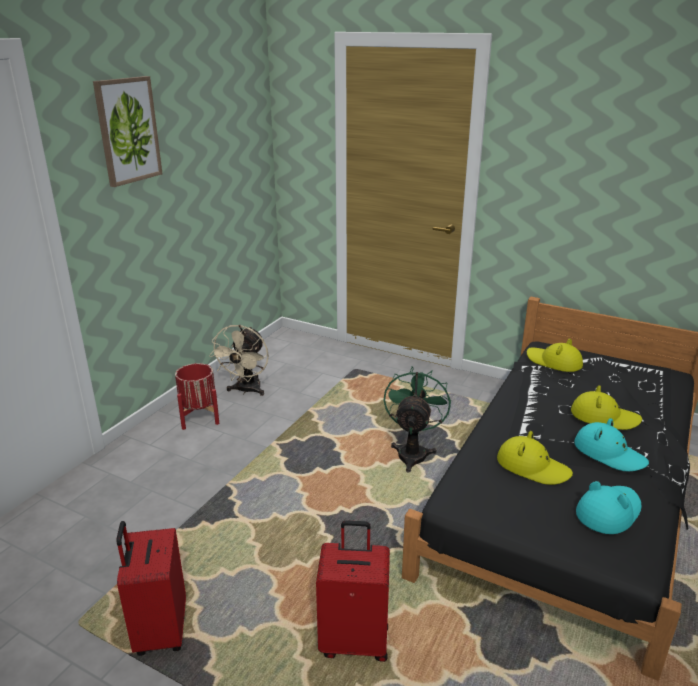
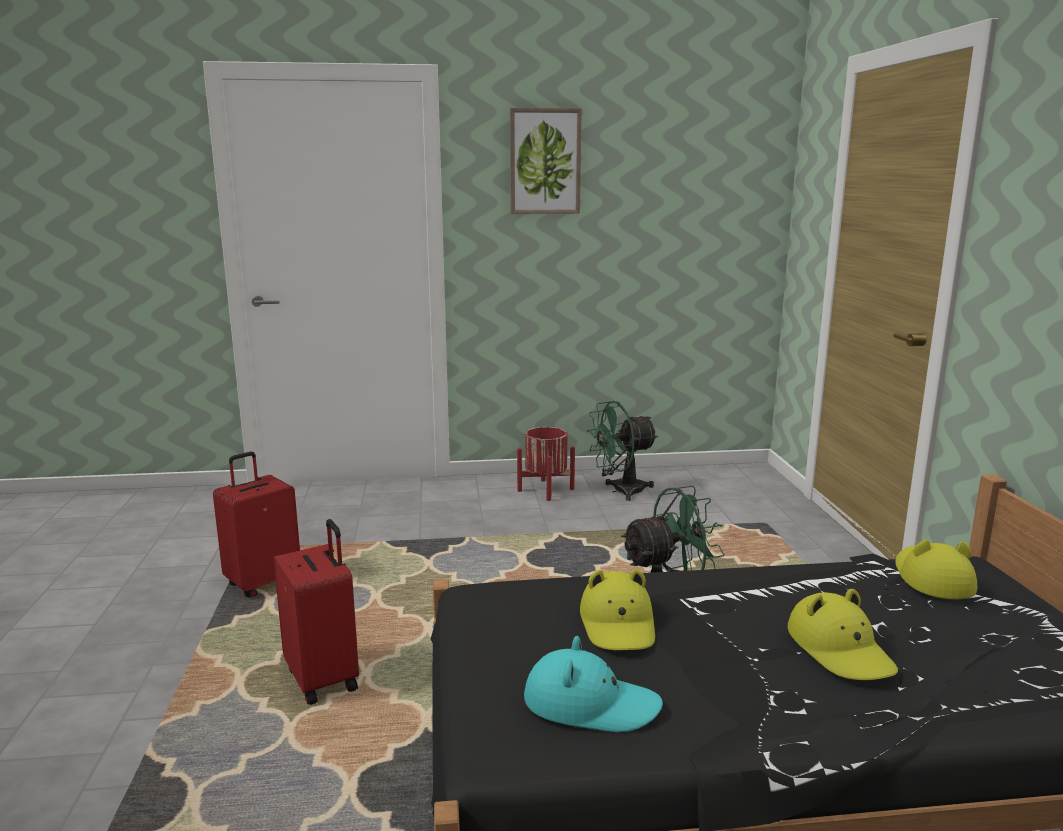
camera: 55 degrees right, 10 degrees down
beige fan [209,325,269,396] -> green fan [587,401,658,501]
turquoise hat [574,418,649,472] -> none

